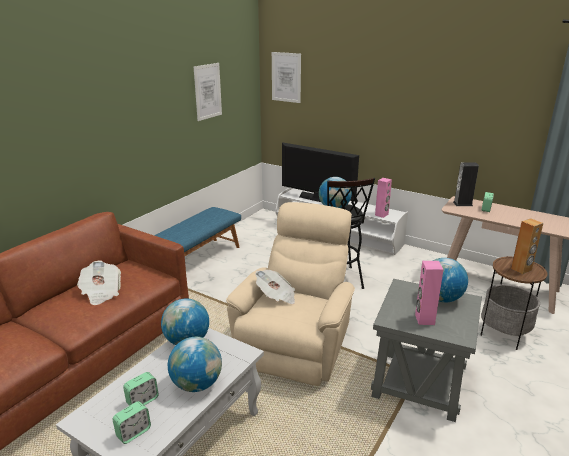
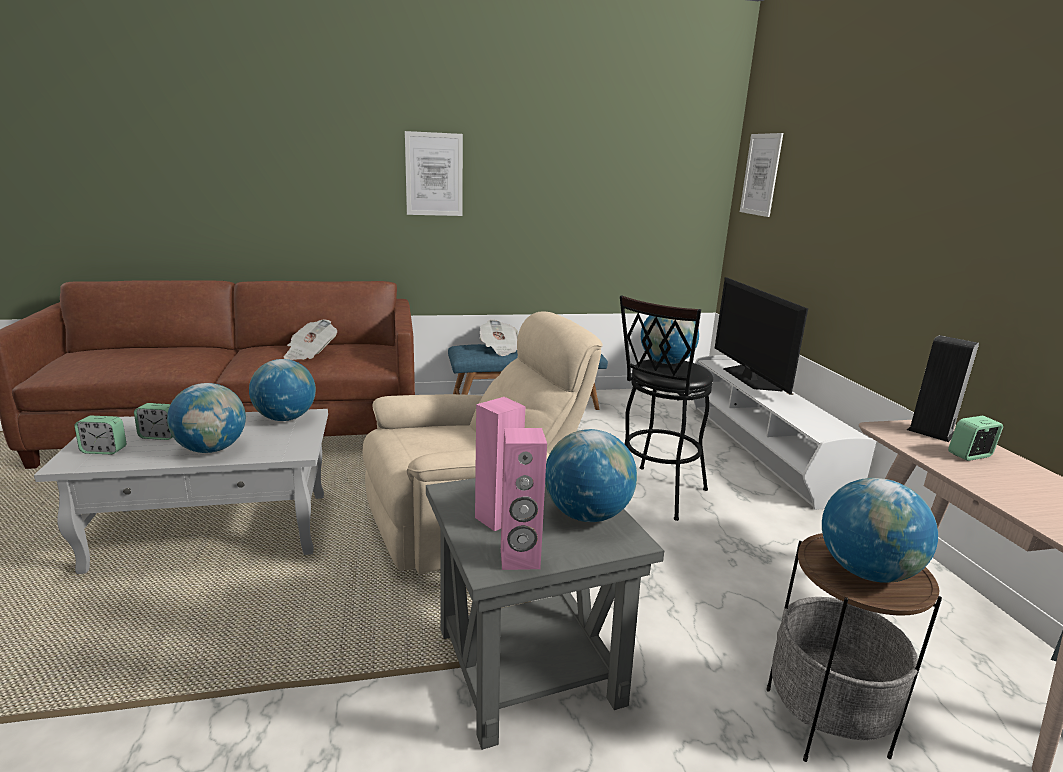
camera: 45 degrees right, 5 degrees down
picture [194,63,222,121] -> picture moved to [405,131,463,216]
newspaper [255,270,295,304] -> newspaper moved to [480,320,518,356]
pink speaker [375,178,392,218] -> pink speaker moved to [501,428,547,570]
brown speaker [511,218,543,274] -> globe [822,478,938,583]

